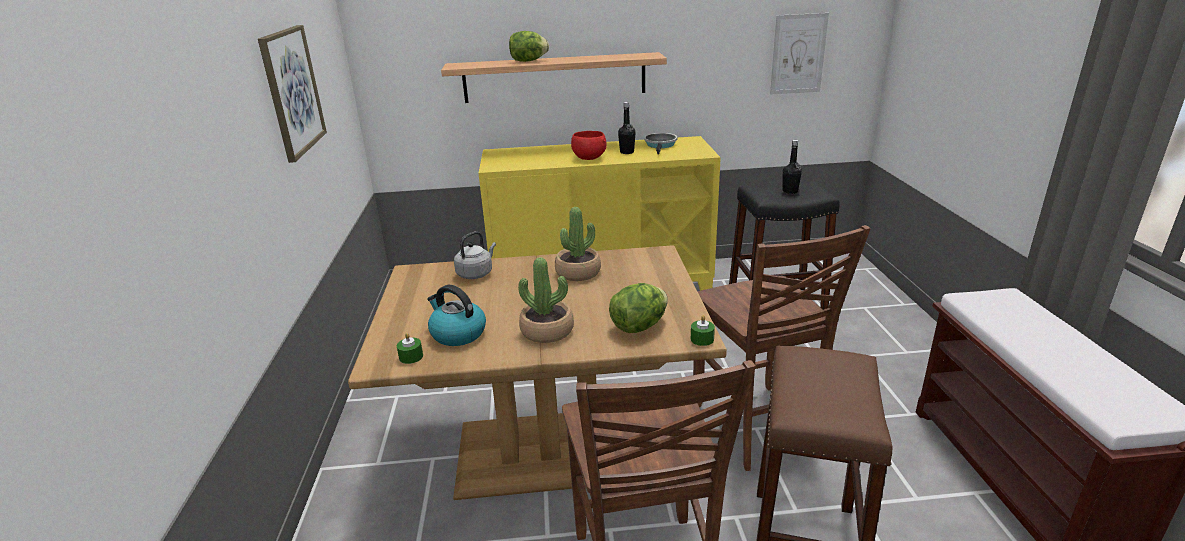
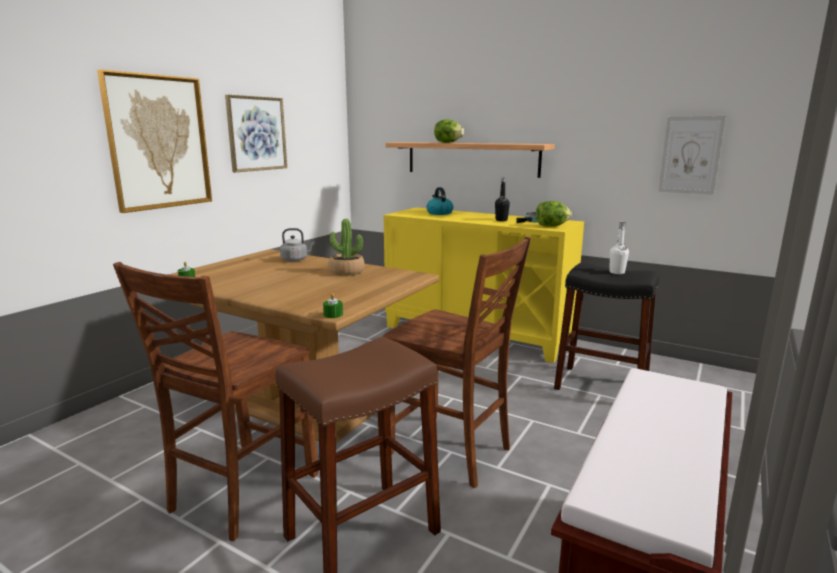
camera: 35 degrees right, 10 degrees down
kettle [427,285,486,346] -> kettle moved to [426,187,453,215]
potted plant [518,257,574,343] -> none
red bowl [571,131,607,160] -> none
lettuce [609,283,668,333] -> lettuce moved to [536,201,572,227]
brown chair [693,225,871,471] -> brown chair turned 75 degrees counterclockwise [382,236,531,488]
black bottle [783,140,802,194] -> white bottle [610,221,629,274]
none -> picture [97,70,212,213]

